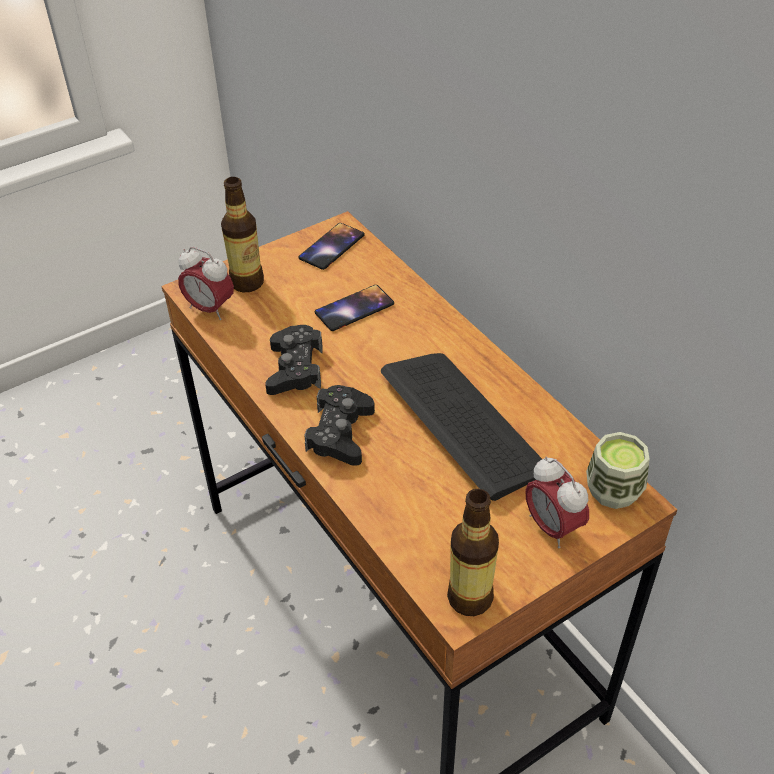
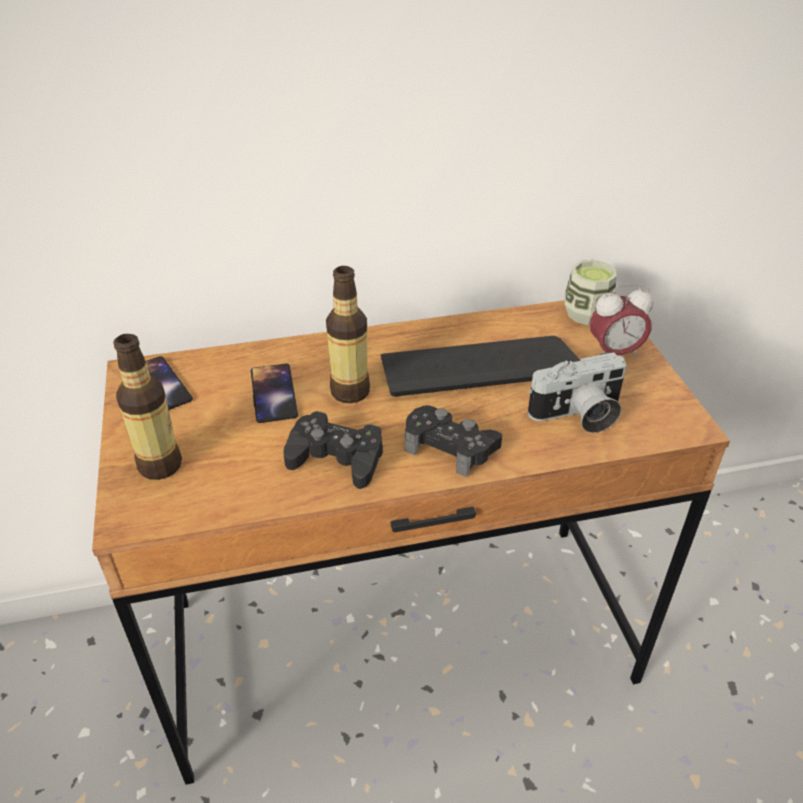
camera: 70 degrees left, 5 degrees down
alarm clock [178,247,234,320] -> none
bottle [447,489,499,616] -> bottle moved to [326,266,370,403]
none -> camera [527,352,626,433]

